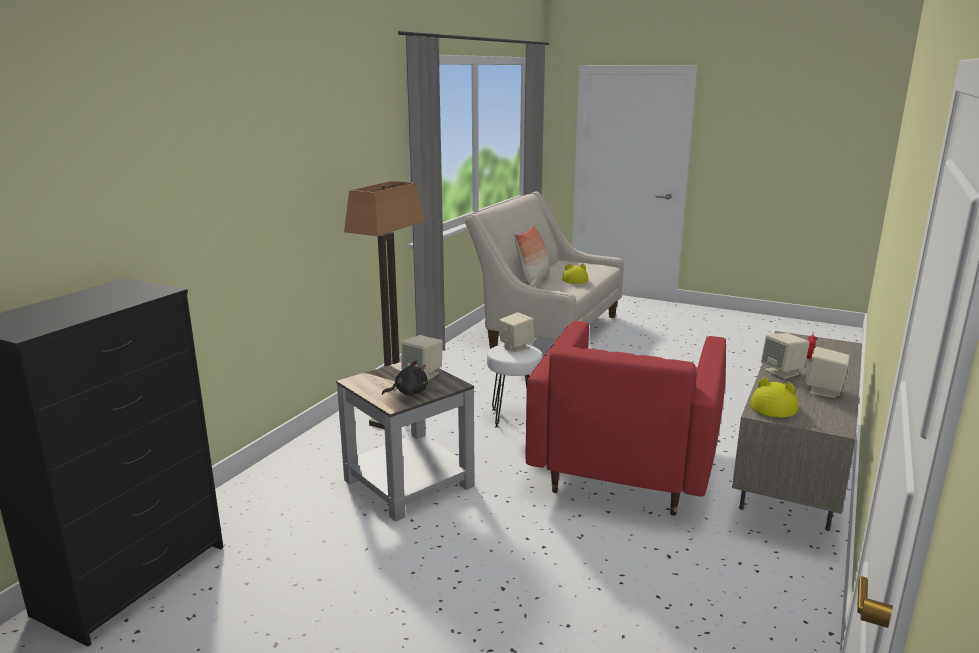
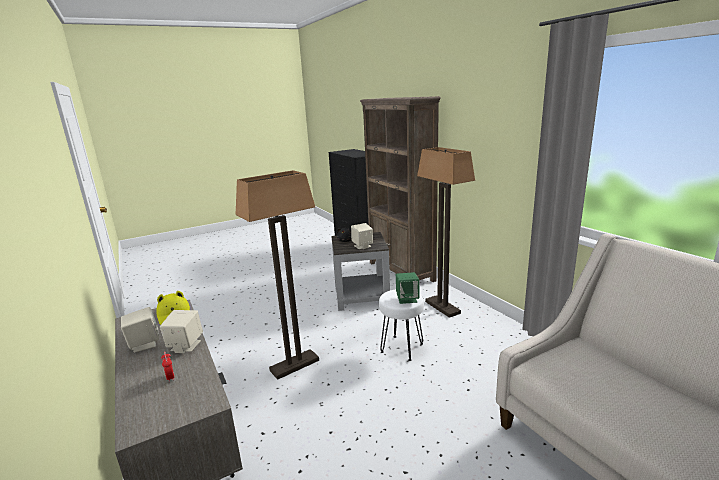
camera: 125 degrees right, 0 degrees up
beige speaker [499,312,535,352] -> green speaker [396,272,420,304]
pillow [514,225,550,287] -> none
red armchair [526,321,726,516] -> floor lamp [235,170,319,380]
yellow hat [562,263,588,284] -> none
none -> brown bookcase [360,96,441,282]

